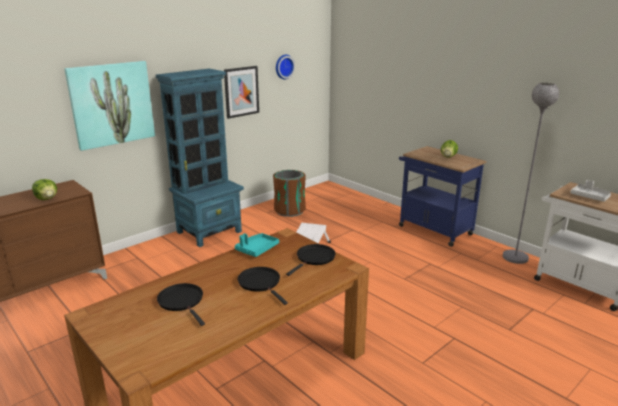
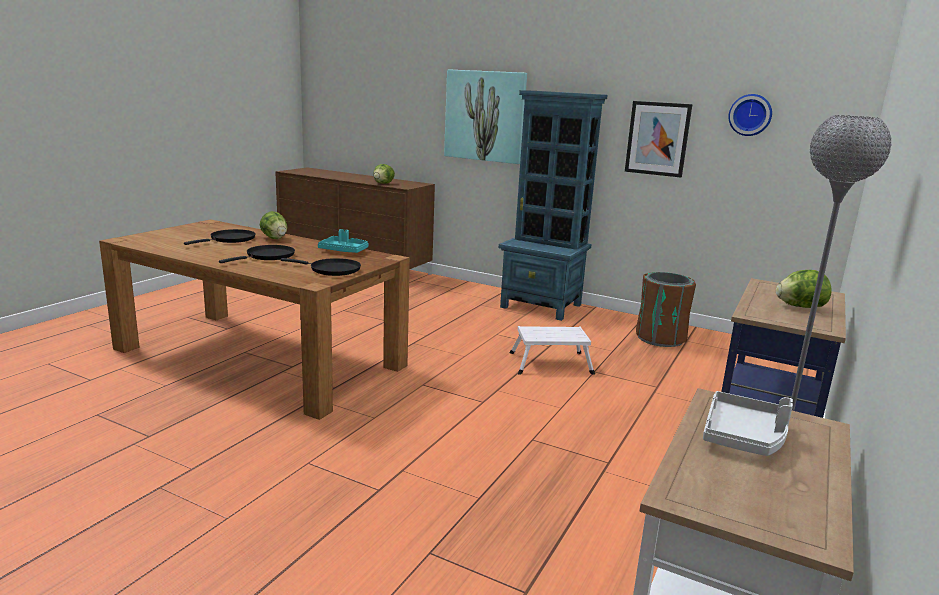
camera: 70 degrees right, 5 degrees down
none -> lettuce [260,211,288,239]

